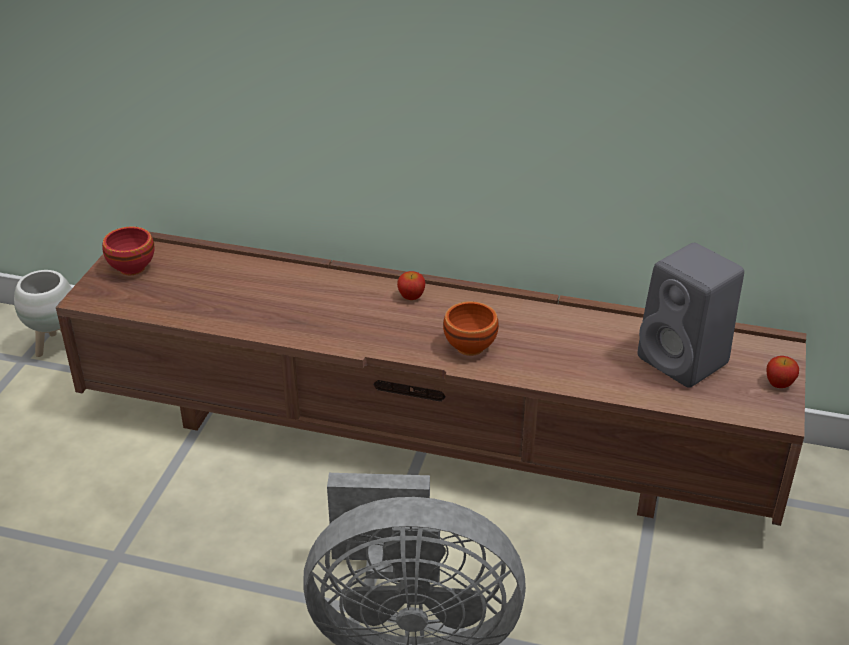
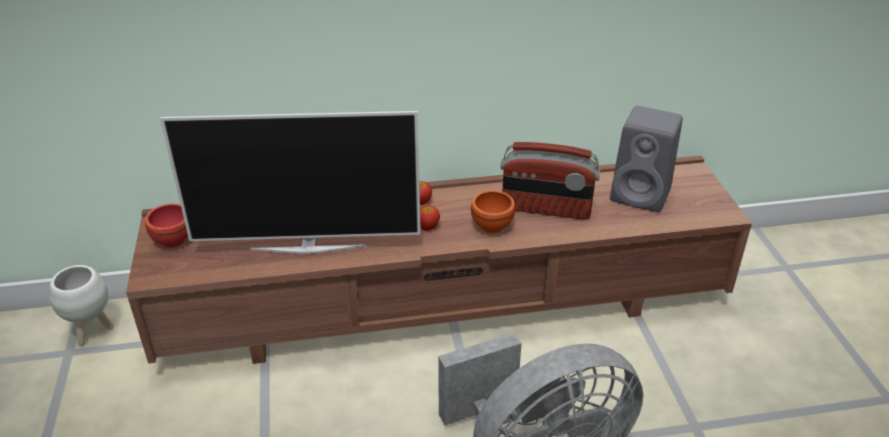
camera: 25 degrees left, 0 degrees up
apple [766,356,799,388] -> apple moved to [420,205,440,231]
none -> television [160,111,421,254]
none -> radio [501,142,600,220]

